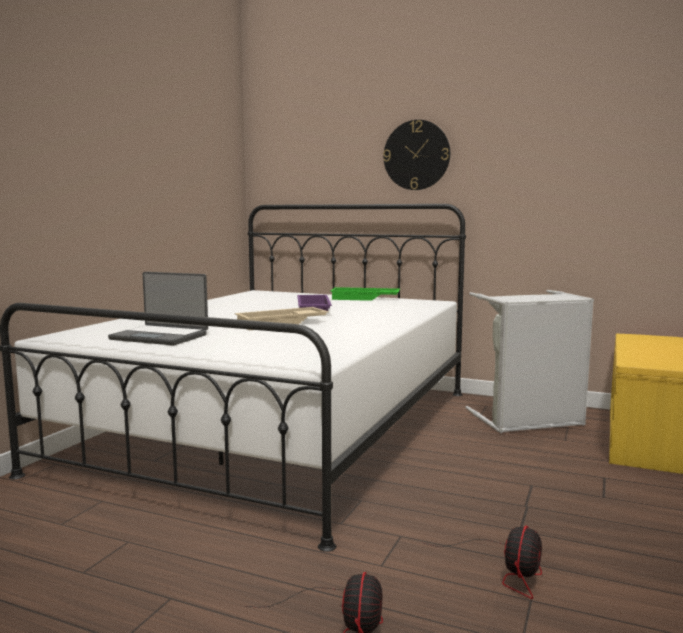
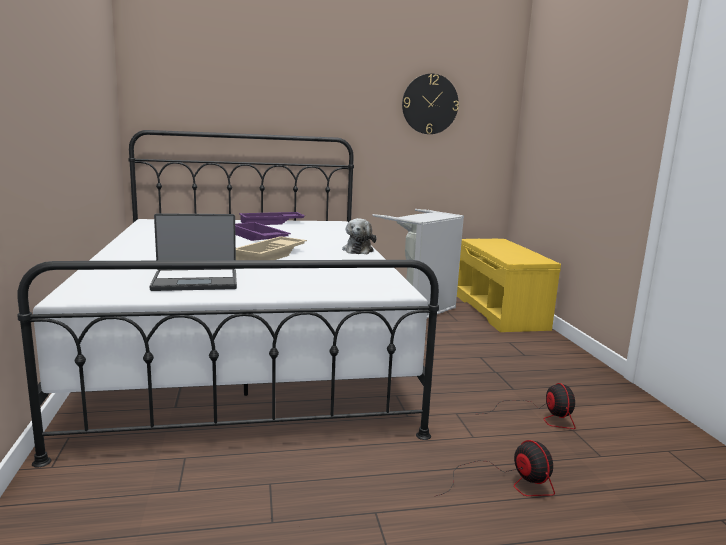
camera: 35 degrees left, 5 degrees up
green tray [330,287,400,301] -> purple tray [239,212,305,225]
wall clock [383,120,450,190] -> wall clock moved to [402,74,459,134]
none -> plush toy [342,218,377,254]

